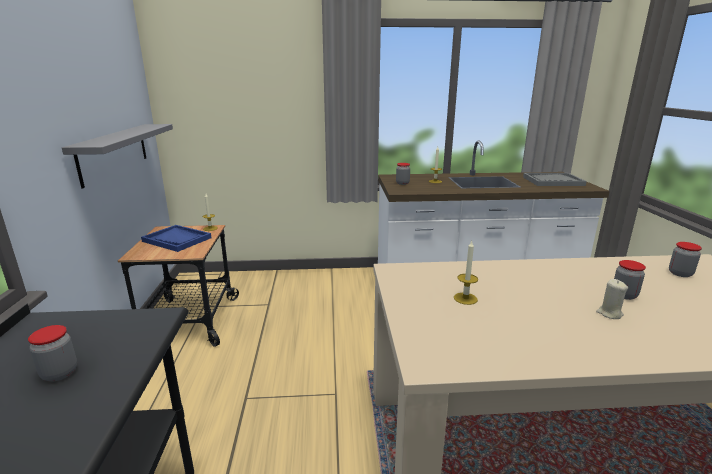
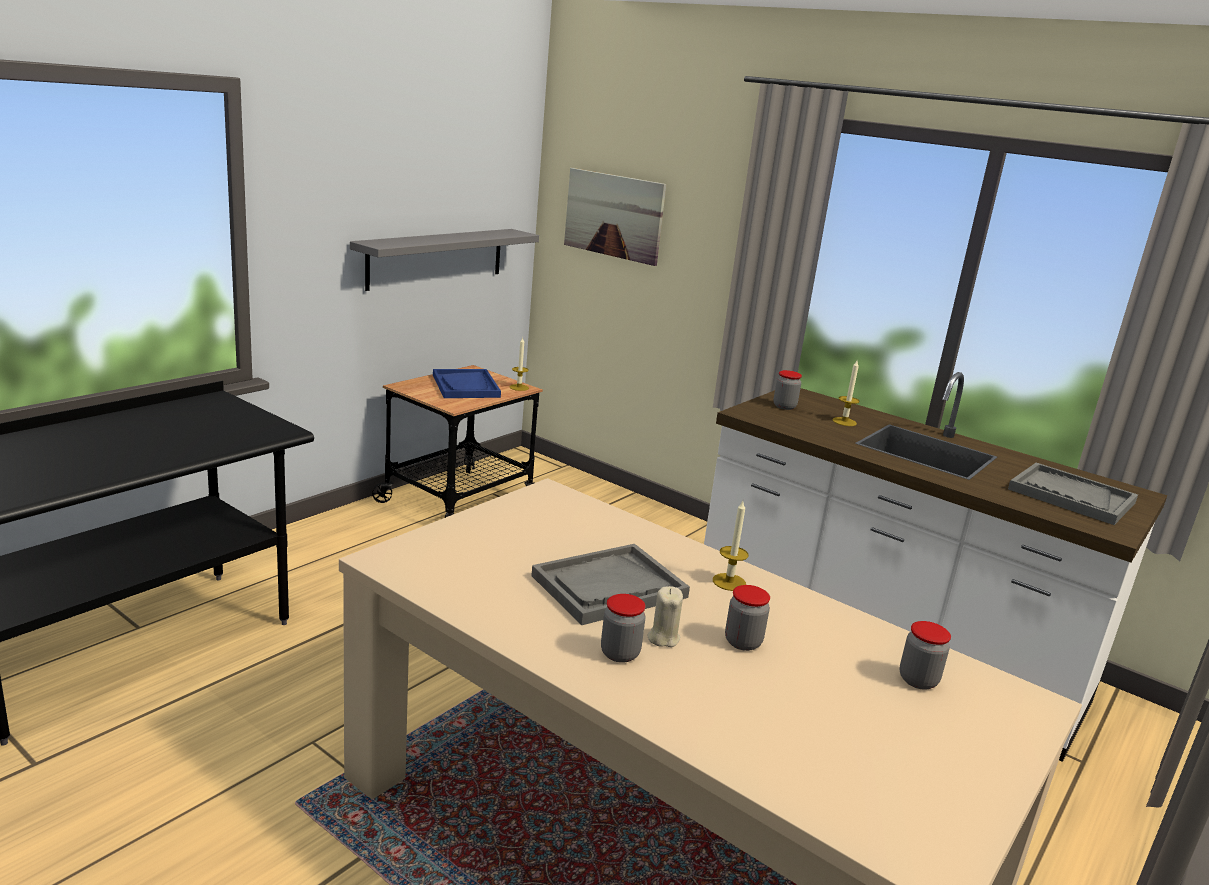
camera: 40 degrees right, 0 degrees up
jar [28,325,77,381] -> jar moved to [601,594,645,663]
candle [454,241,478,305] -> candle moved to [713,501,749,591]
none -> grey tray [531,544,690,625]
none -> picture [564,168,666,266]

